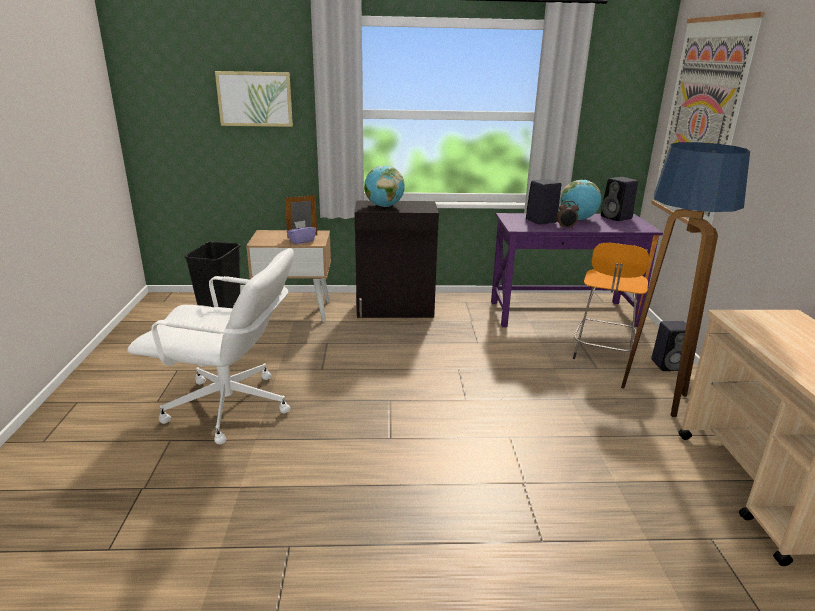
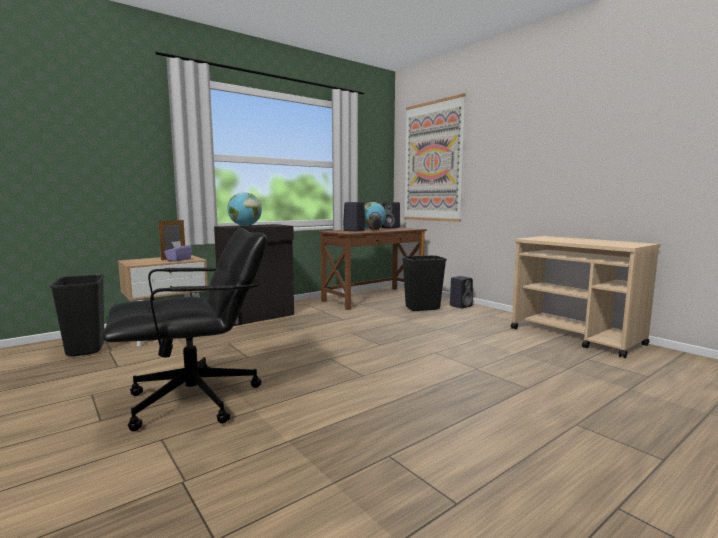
camera: 35 degrees left, 15 degrees down
white office chair [127,248,294,444] -> black office chair [102,228,267,431]
picture [215,71,293,127] -> none
purple desk [491,213,663,327] -> brown desk [318,227,427,310]
orange stool [573,243,649,369] -> black trash can [402,255,447,311]
floor lamp [621,142,750,417] -> none

